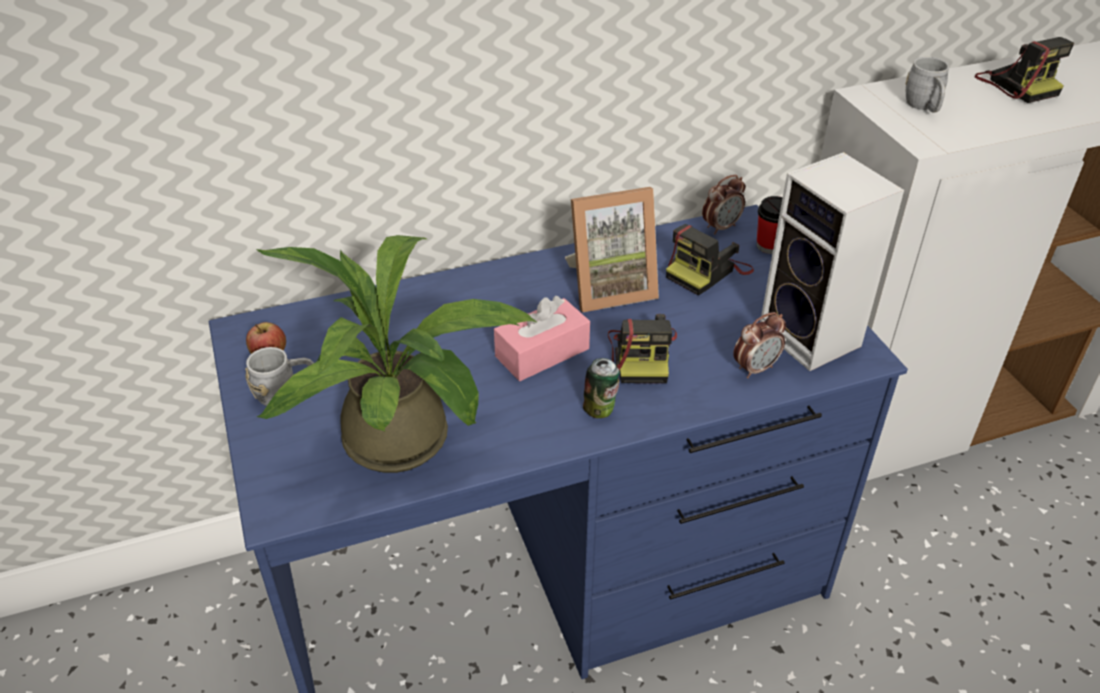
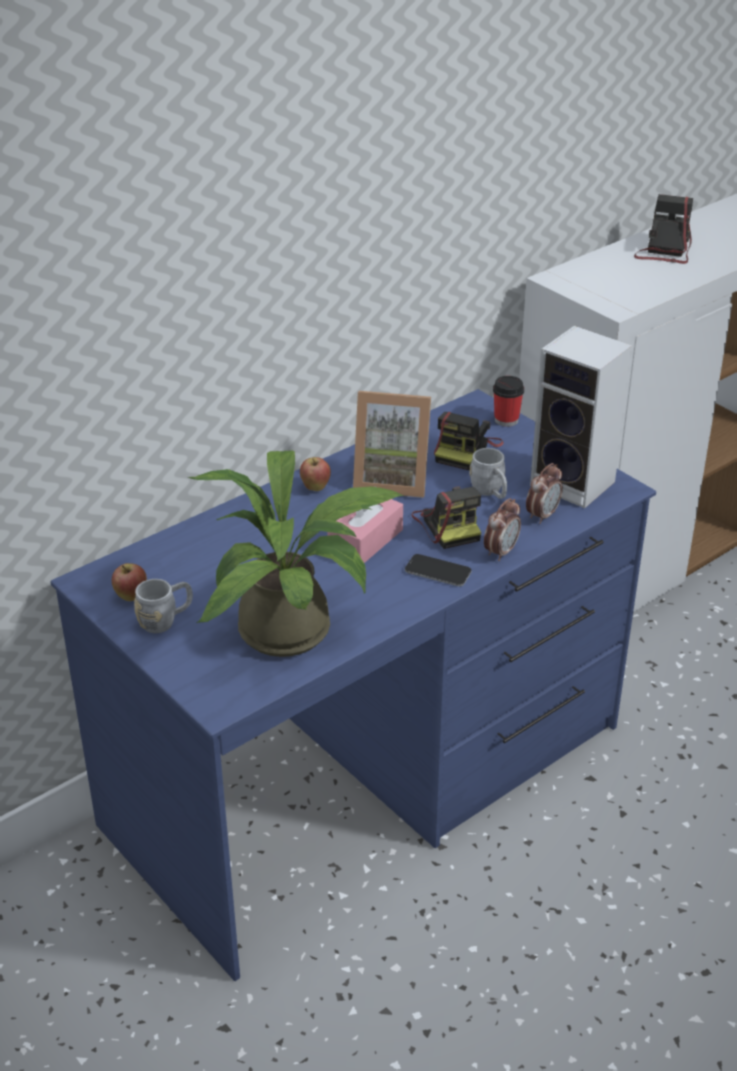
camera: 20 degrees left, 5 degrees down
picture frame [565,187,659,313] -> picture frame turned 45 degrees clockwise [353,391,431,498]
can [583,358,619,418] -> phone [405,554,472,586]
alarm clock [702,175,745,235] -> alarm clock moved to [484,498,521,561]
grey mug [906,57,949,113] -> grey mug moved to [470,448,507,499]
camera [974,37,1074,103] -> camera turned 120 degrees counterclockwise [634,194,693,264]
none -> apple [300,457,331,491]

